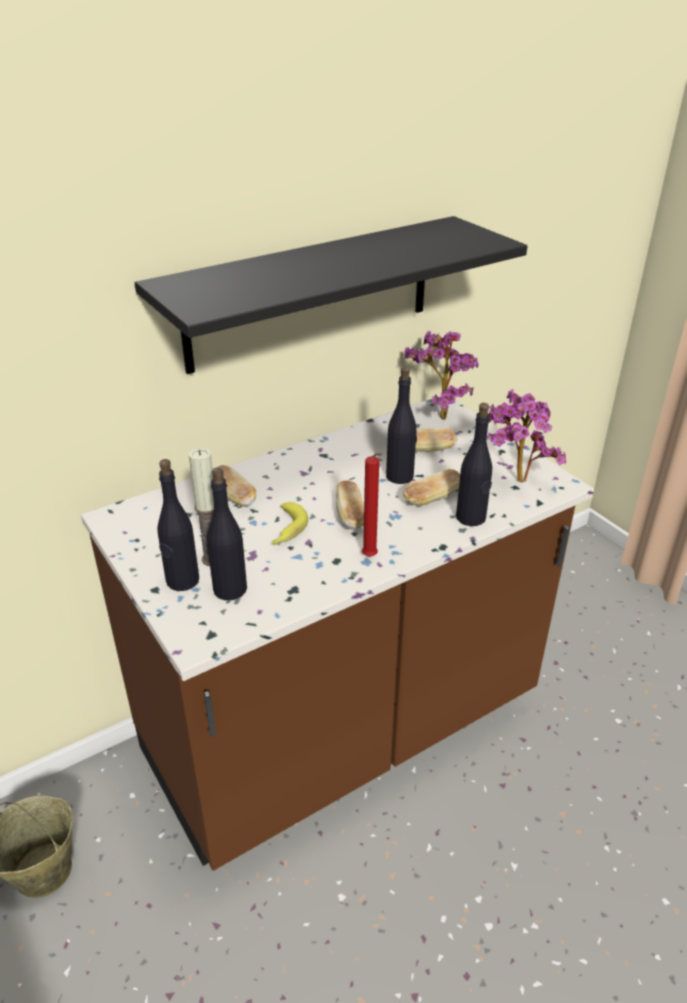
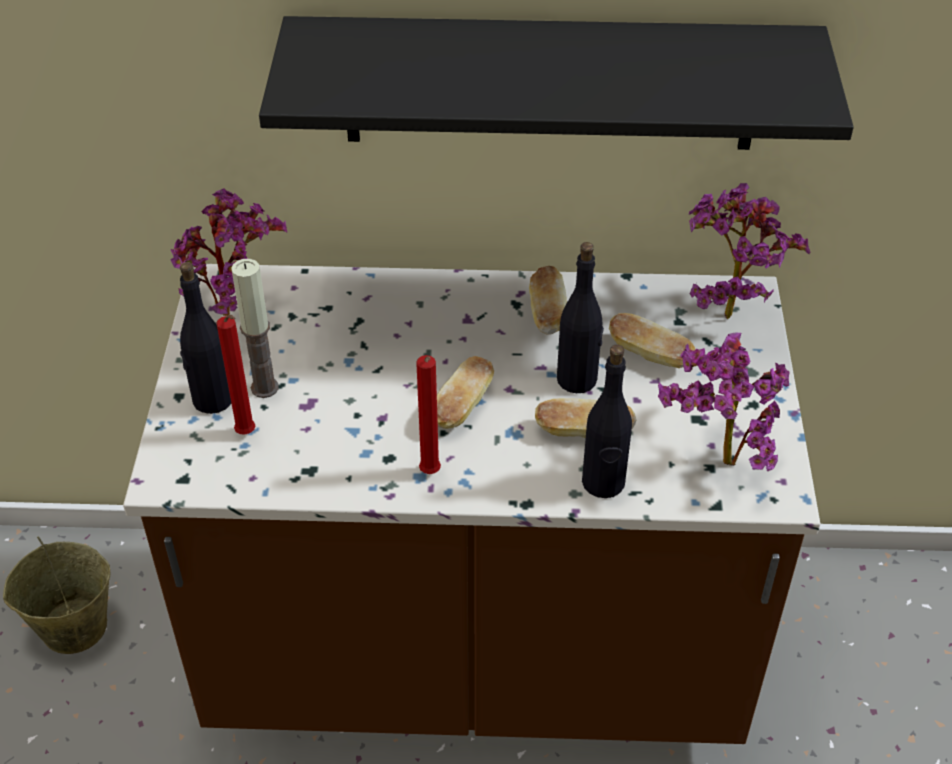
camera: 35 degrees right, 10 degrees up
black bottle [207,467,247,601] -> red candle [216,315,256,435]
bread [218,465,256,507] -> bread moved to [529,266,567,335]
banana [272,502,308,545] -> none
none -> potted plant [171,188,288,316]

